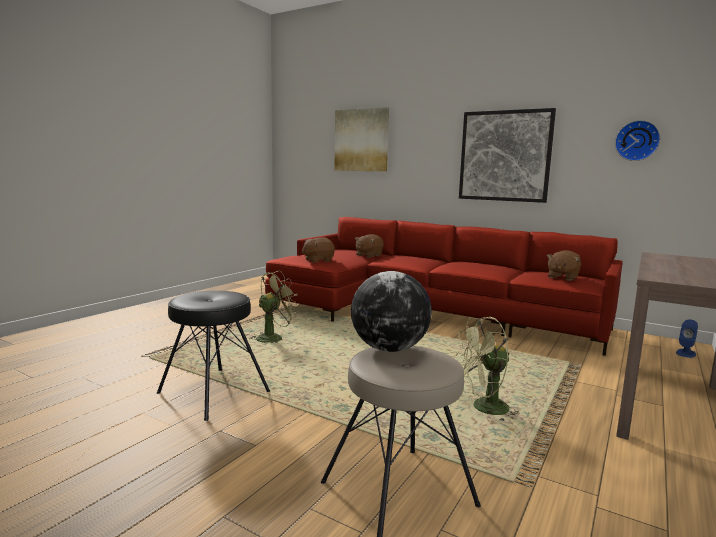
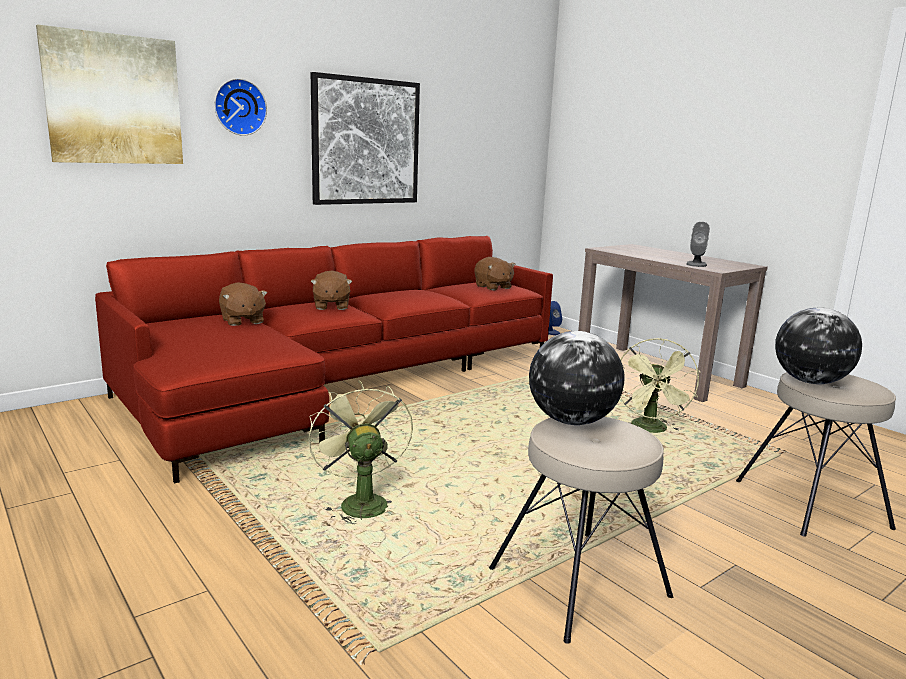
camera: 70 degrees left, 5 degrees up
black stool [157,291,270,421] -> beige stool [489,417,673,644]
brown plush toy [302,237,335,263] -> brown plush toy moved to [310,270,352,310]
wall clock [615,120,661,161] -> wall clock moved to [214,78,267,136]
none -> globe [529,331,624,425]
none -> grey speaker [686,222,710,267]

